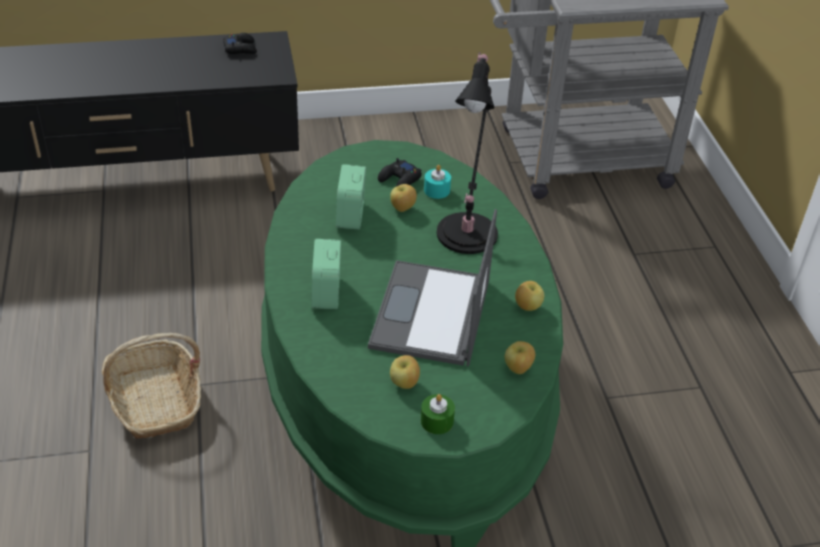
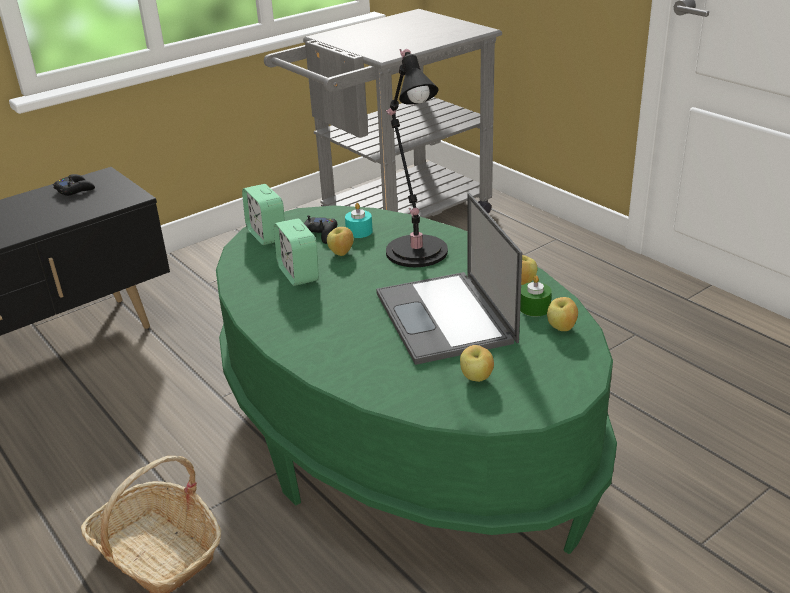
camera: 25 degrees left, 10 degrees down
alarm clock [311,239,341,309] -> alarm clock moved to [242,184,285,245]
green candle [421,394,455,434] -> green candle moved to [520,275,552,316]

